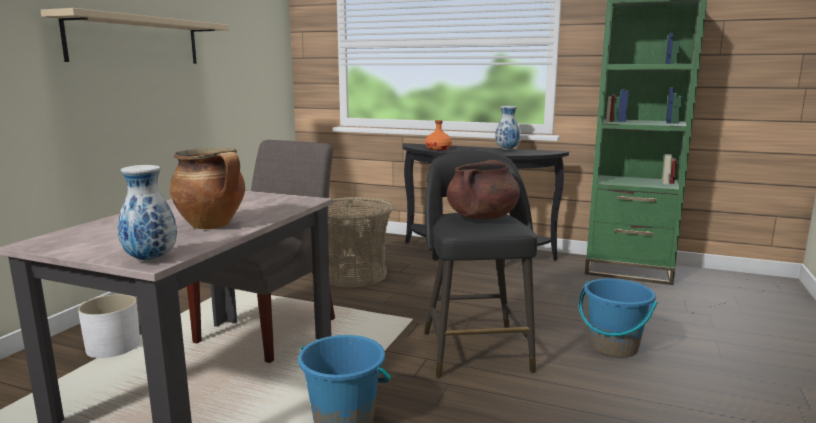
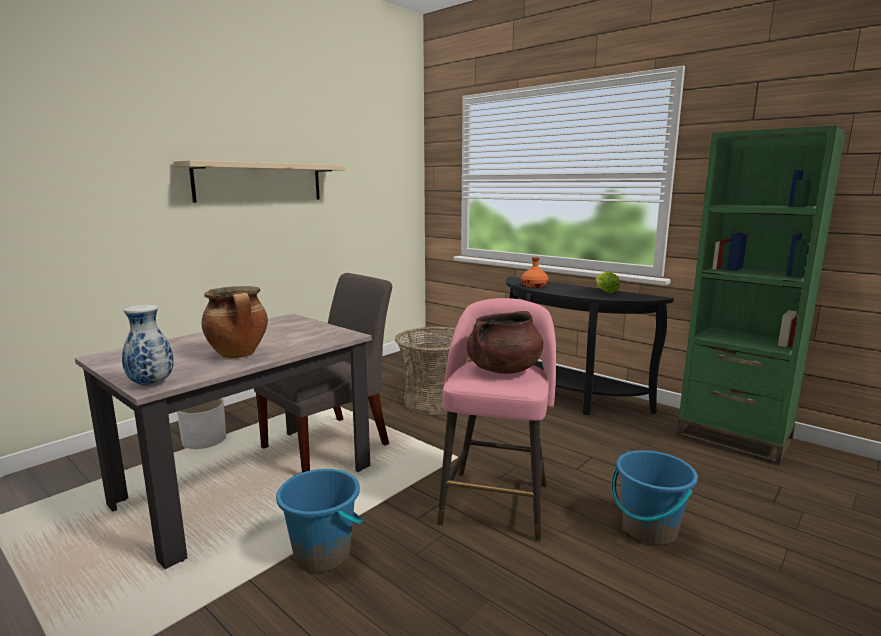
camera: 20 degrees right, 0 degrees up
black stool [424,150,537,378] -> pink stool [437,298,556,541]
vase [495,106,520,150] -> lettuce [596,271,620,293]

